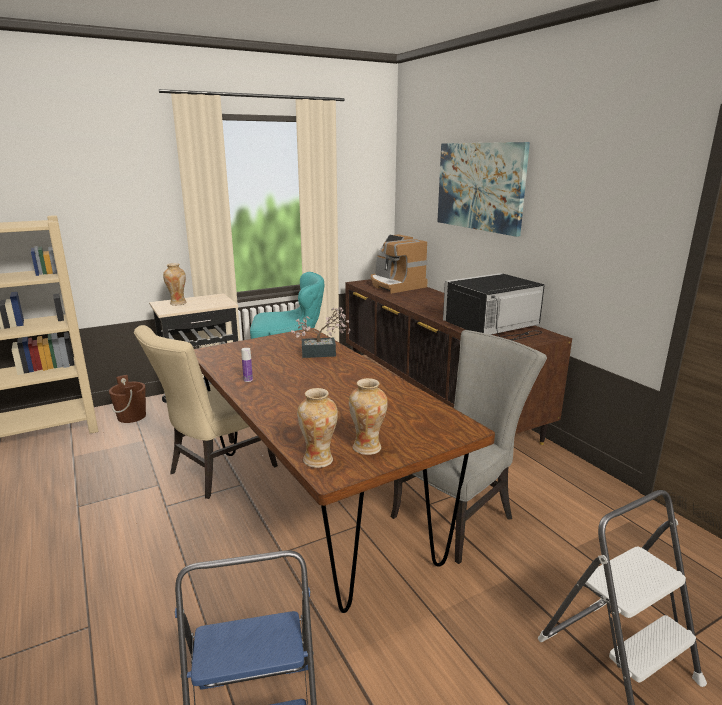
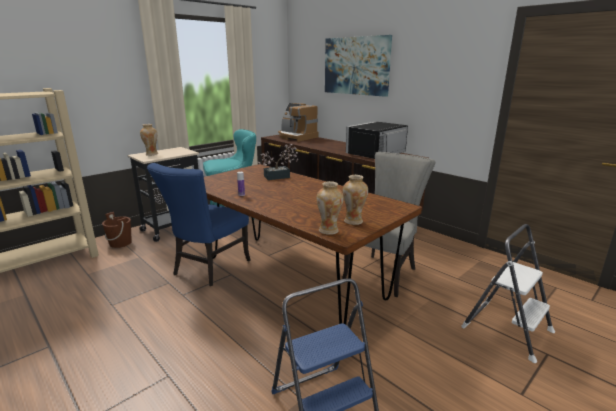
camera: 15 degrees left, 0 degrees up
beige chair [134,325,278,499] -> blue chair [147,163,250,286]

